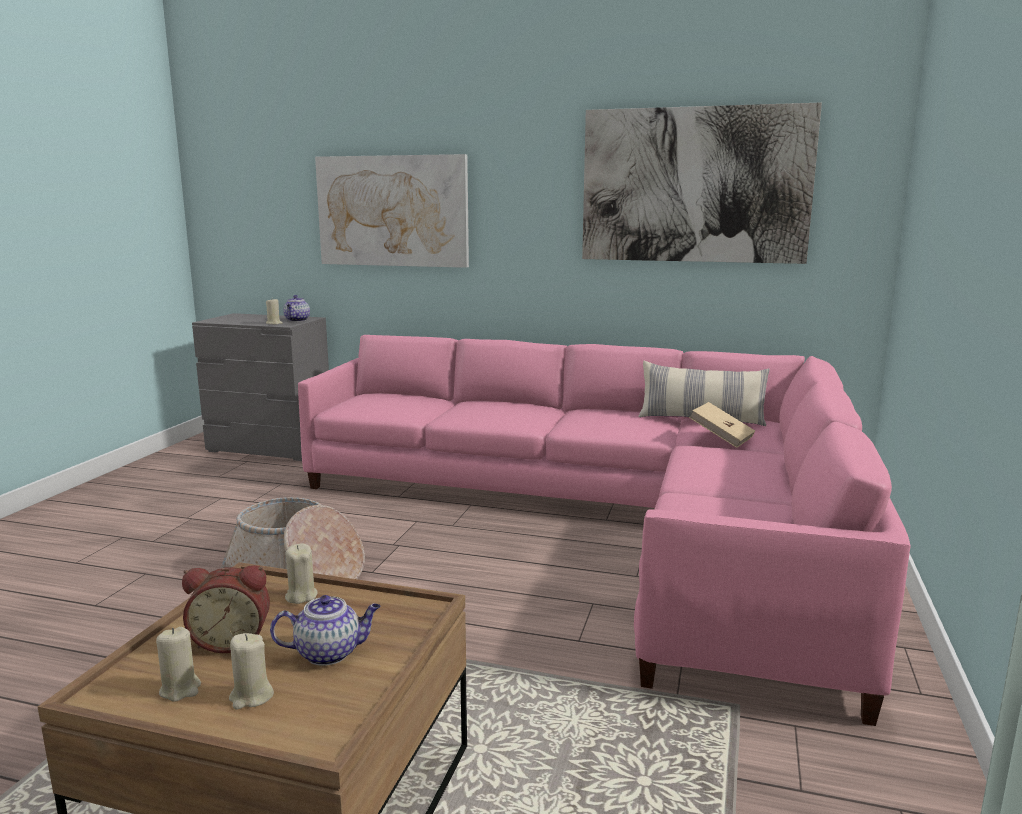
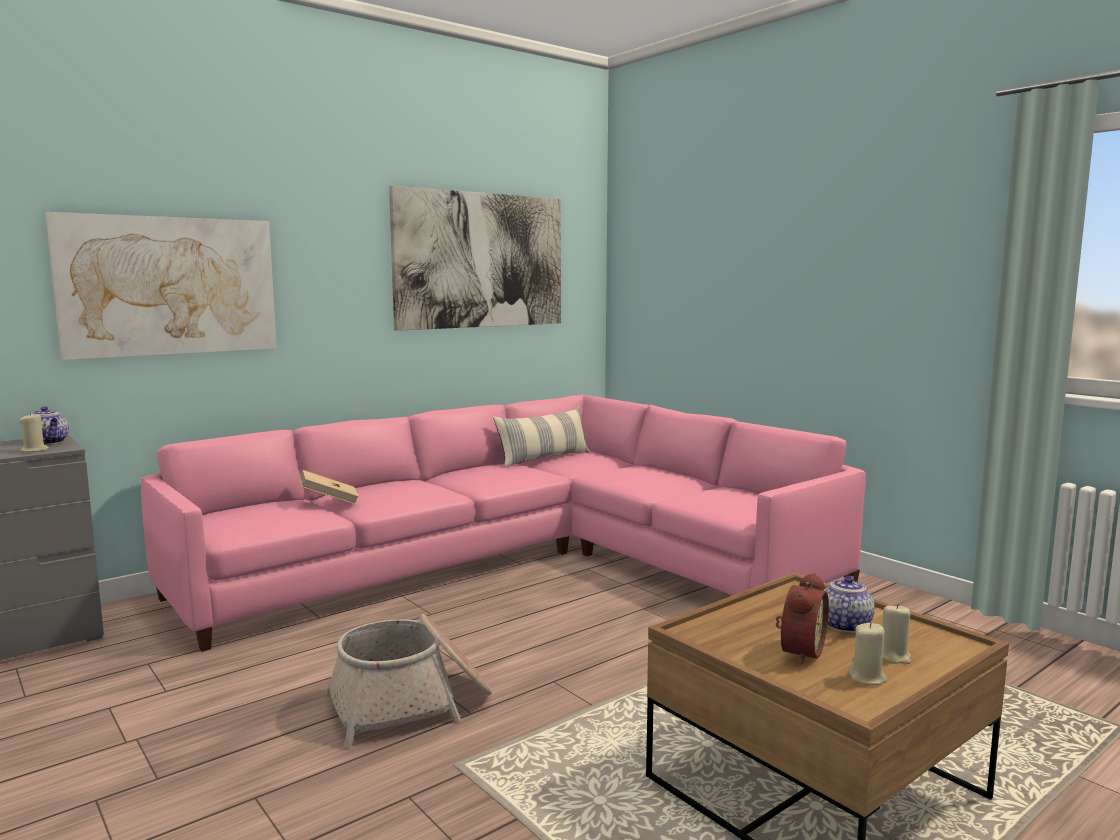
camera: 55 degrees left, 5 degrees down
beige candle [285,544,318,604] -> none
beige book [689,402,755,448] -> beige book moved to [300,470,359,504]

